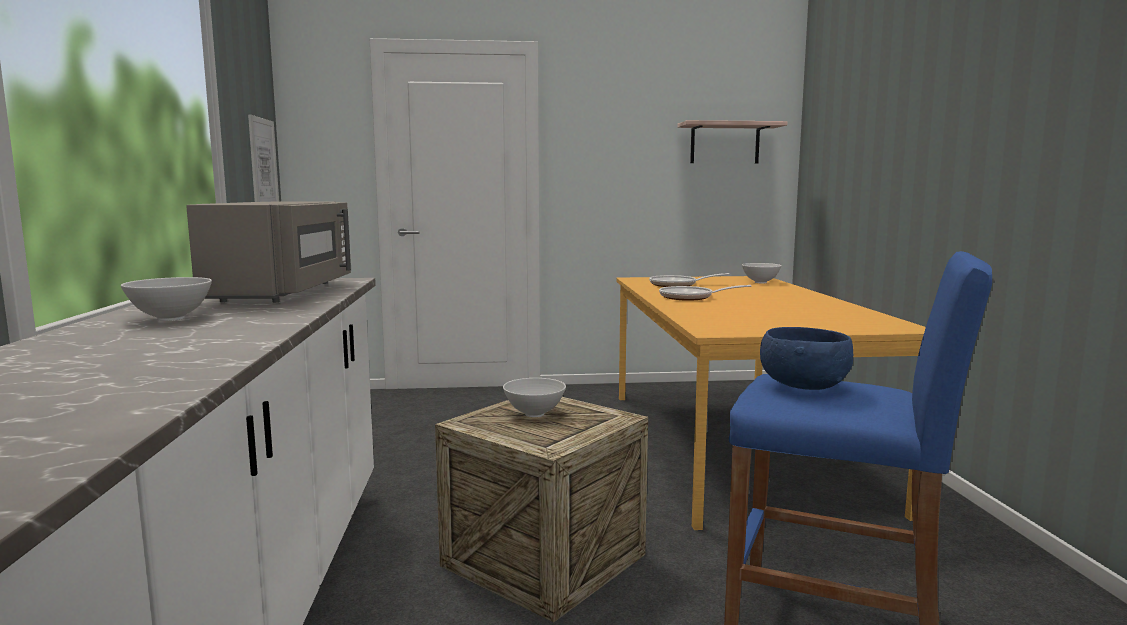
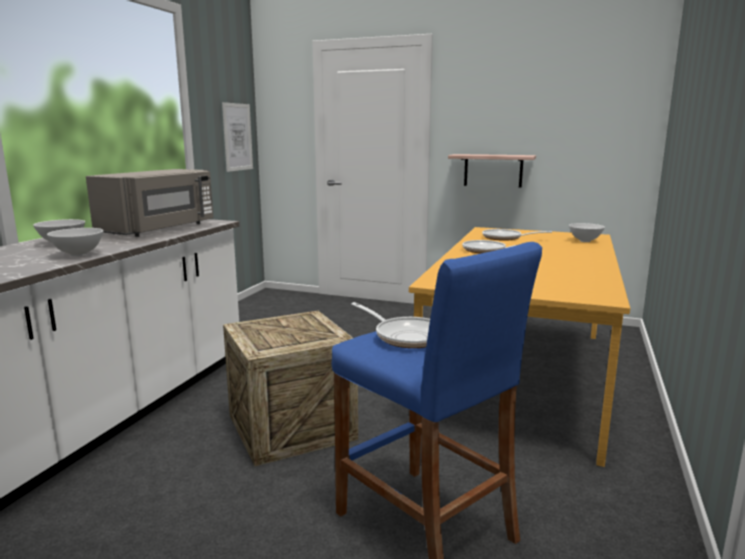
camera: 25 degrees right, 5 degrees up
white bowl [503,378,566,417] -> white bowl moved to [47,228,103,257]
shelf [677,120,788,163] -> shelf moved to [448,154,536,188]
blue bowl [760,327,853,390] -> frying pan [351,302,430,348]

